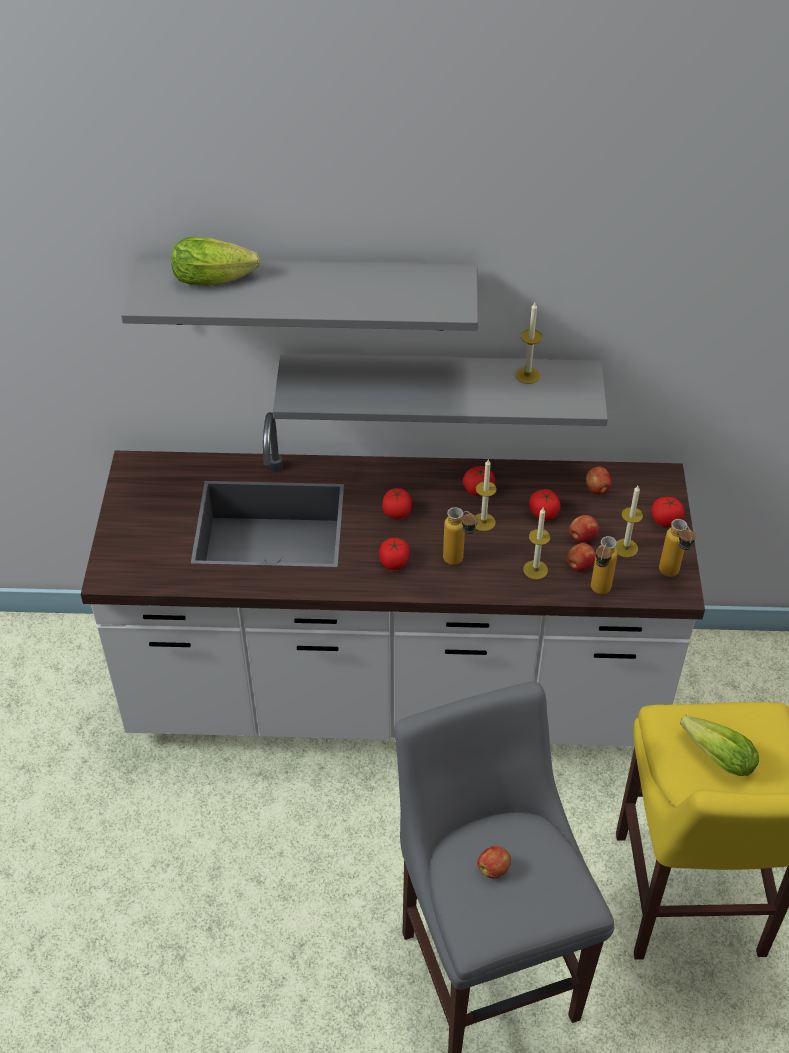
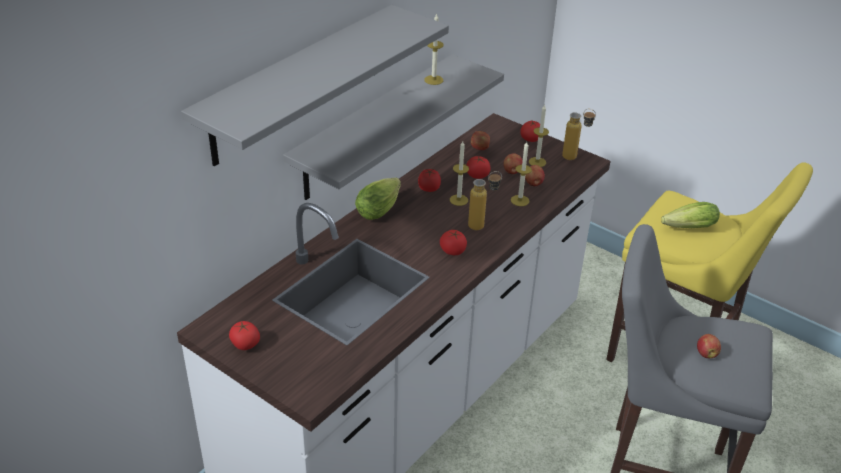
camera: 55 degrees left, 10 degrees down
lettuce [171,237,260,285] -> lettuce moved to [355,177,401,220]
tomato [382,488,412,519] -> tomato moved to [229,321,260,350]
bottle [591,536,618,594] -> none

